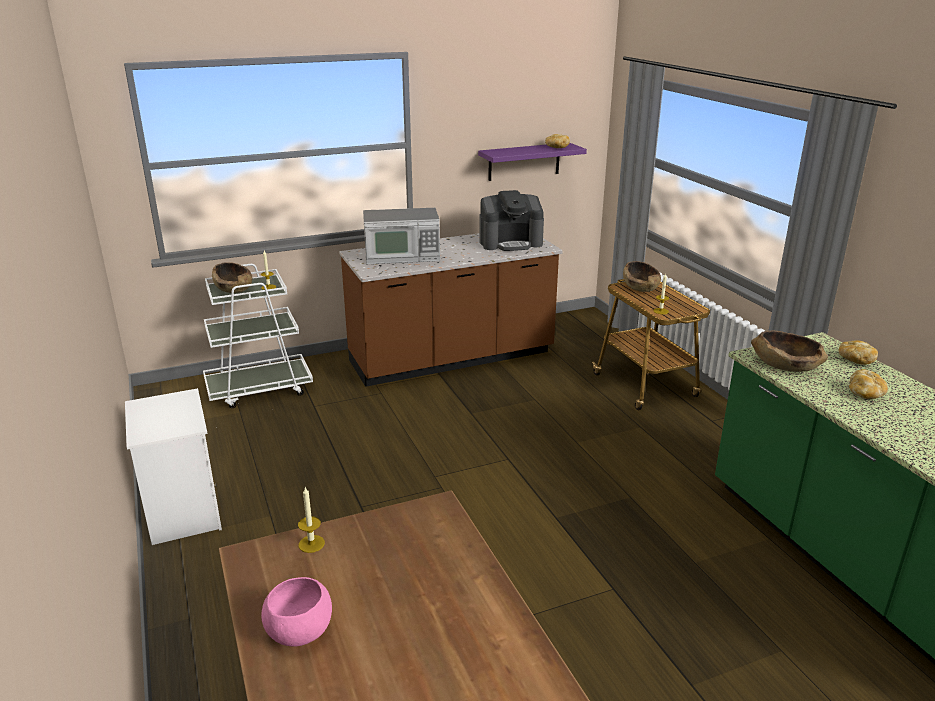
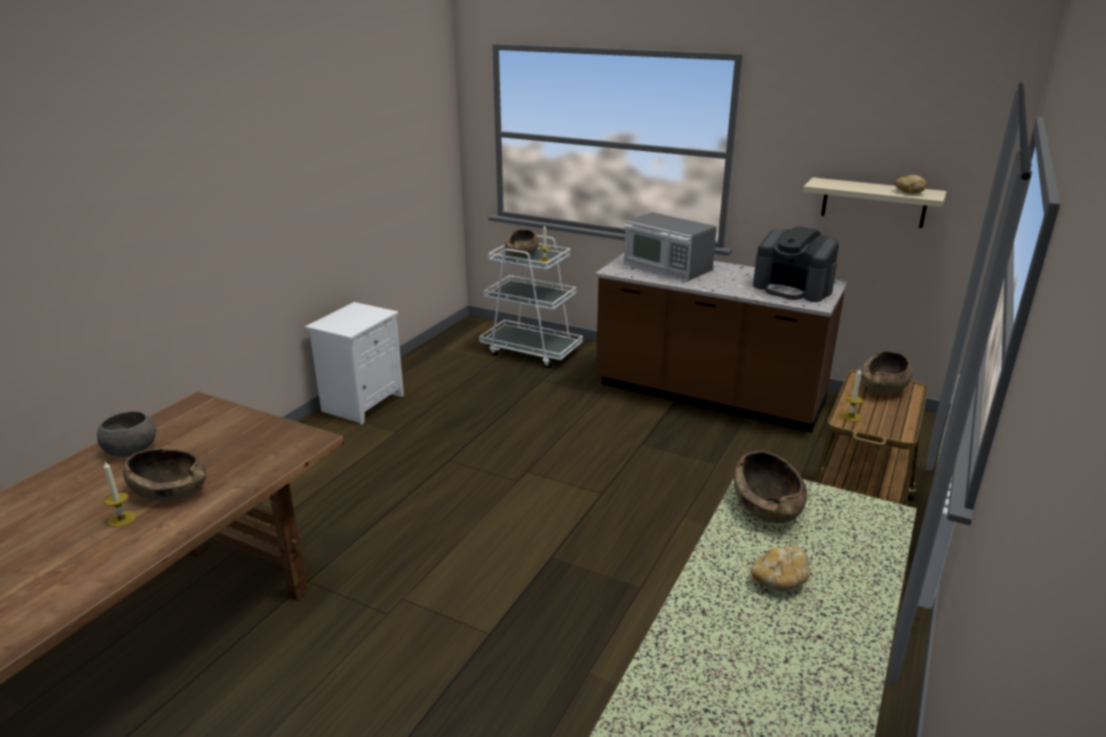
camera: 50 degrees right, 0 degrees up
pink bowl [261,577,332,646] -> grey bowl [97,411,156,457]
candle [298,487,325,553] -> candle moved to [104,462,136,527]
purple shelf [478,143,587,181] -> beige shelf [803,177,947,228]
bread [839,340,878,365] -> none
none -> brown bowl [123,448,207,501]

